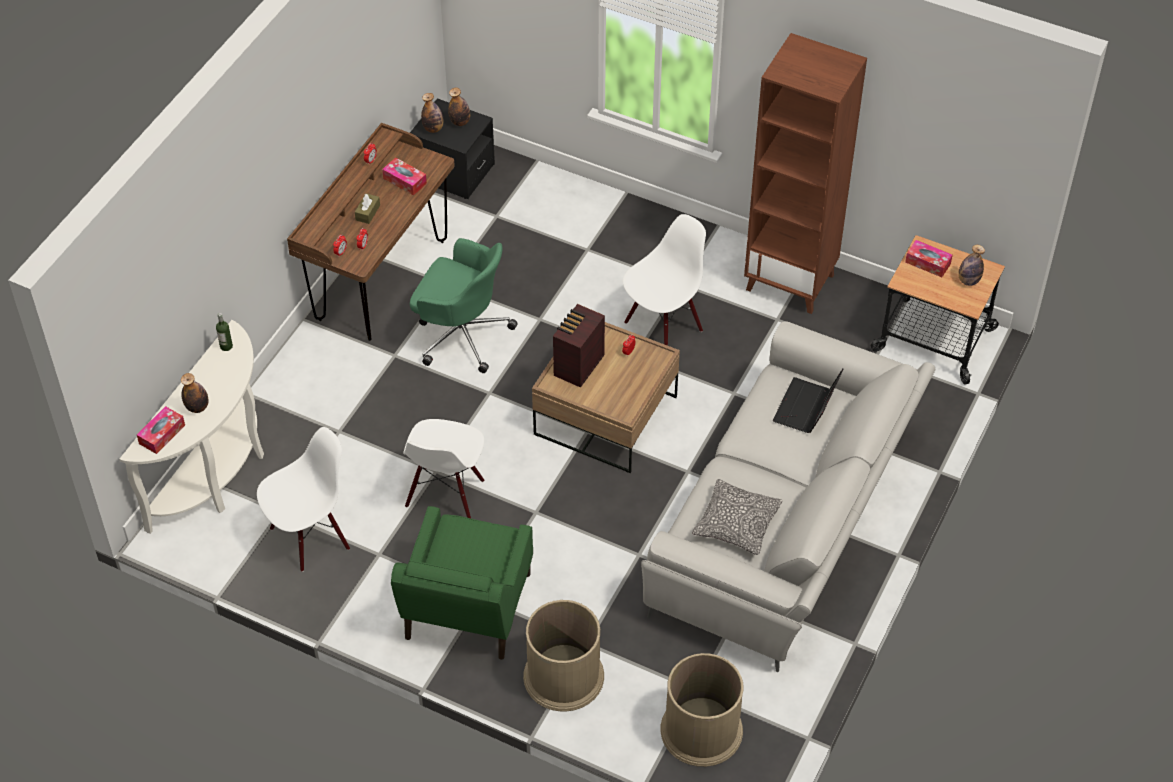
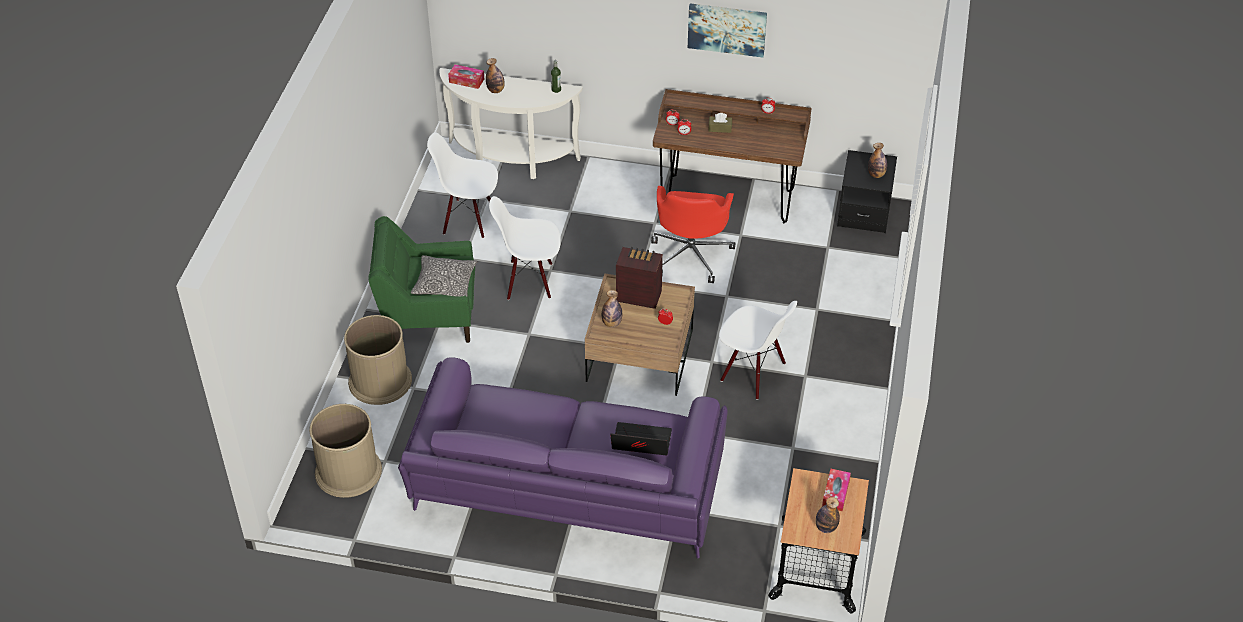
camera: 75 degrees right, 5 degrees down
white chair [257,427,350,572] -> white chair turned 150 degrees clockwise [427,132,498,238]
tissue box [382,157,427,195] -> none
green office chair [410,238,518,373] -> red office chair [651,186,735,283]
bottle [421,93,443,133] -> bottle moved to [602,290,622,327]
grey sofa [641,321,935,672] -> purple sofa [398,357,728,558]
pillow [692,479,782,555] -> pillow moved to [411,255,477,297]
brown bookcase [744,33,867,314] -> none
none -> picture [688,3,767,57]

